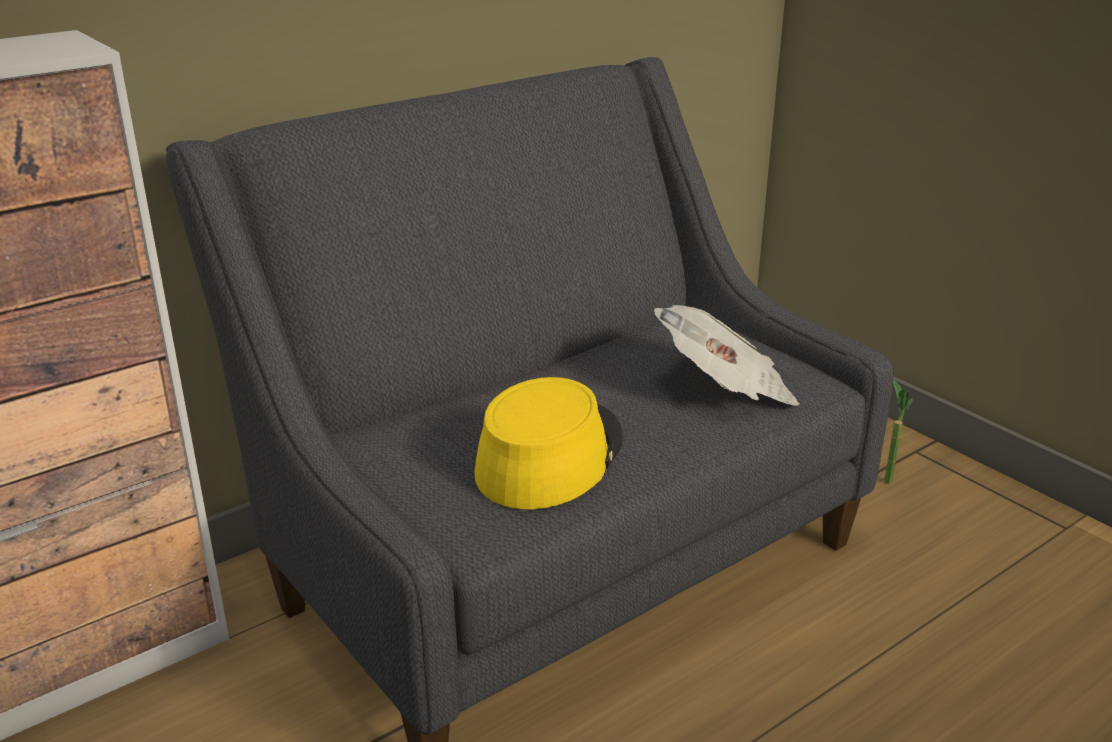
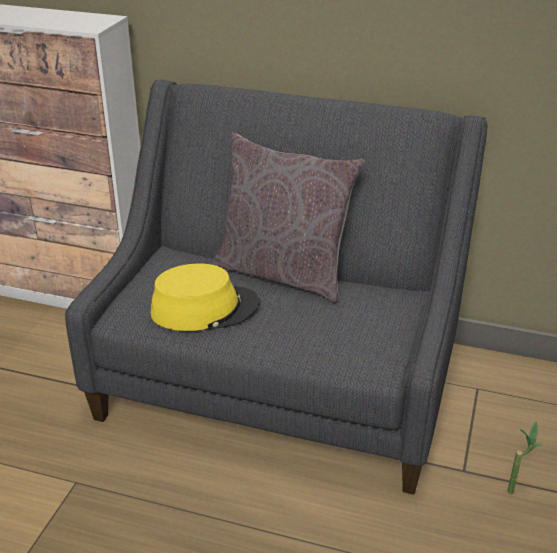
camera: 55 degrees right, 5 degrees up
newspaper [654,305,800,406] -> none
none -> grey pillow [212,133,364,303]

